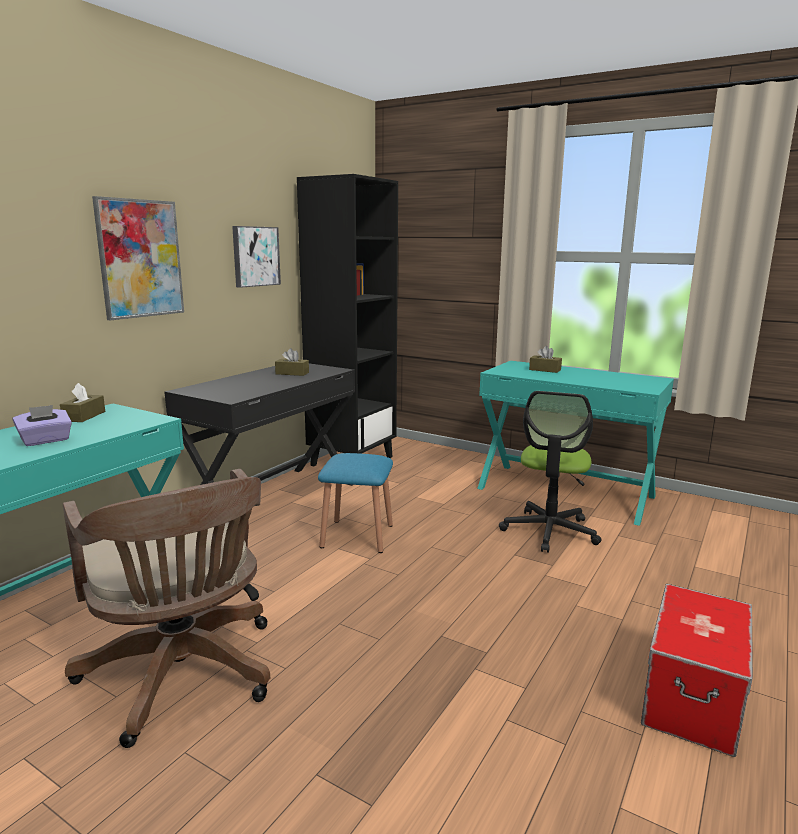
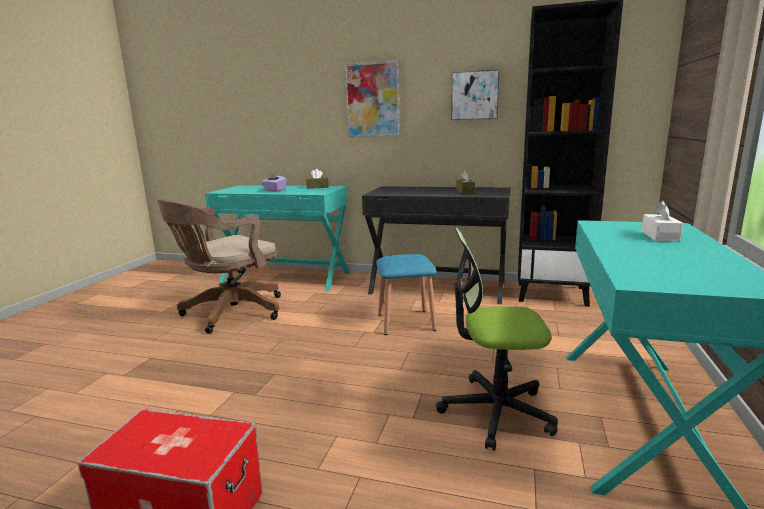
camera: 75 degrees right, 0 degrees up
brown tissue box [529,346,562,373] -> white tissue box [642,201,683,242]

